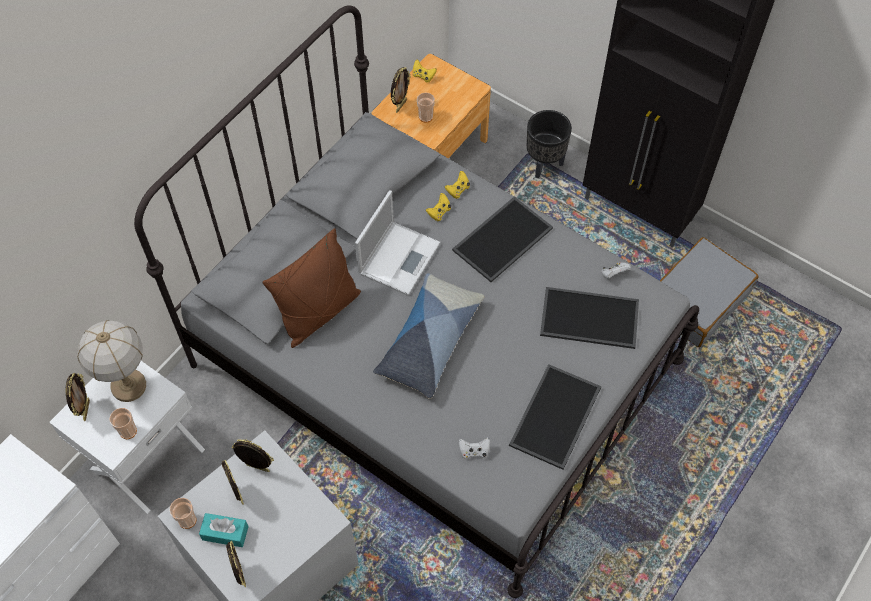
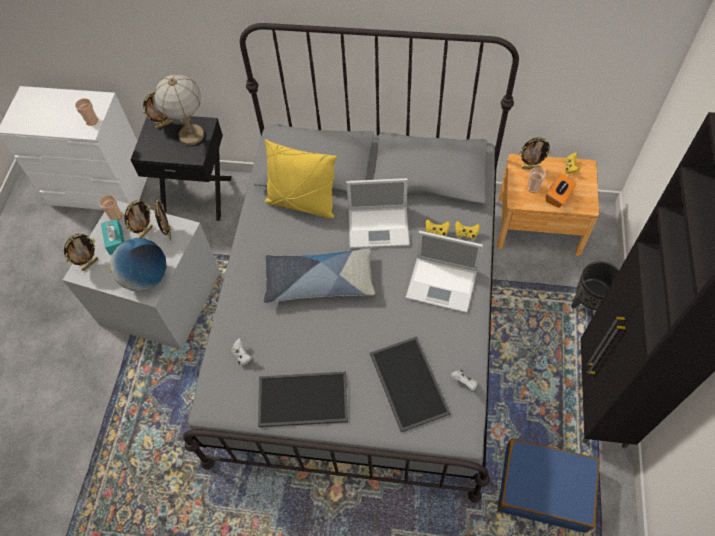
camera: 65 degrees right, 0 degrees up
white nightstand [49,361,205,514] -> black nightstand [131,116,232,221]
cup [109,408,137,439] -> cup moved to [75,98,98,126]
brown pillow [262,228,361,348] -> yellow pillow [265,139,337,218]
tray [452,197,553,282] -> laptop [406,231,483,313]
grey suitcase [660,237,759,347] -> blue suitcase [497,439,600,533]
none -> globe [110,238,167,292]
none -> orange tissue box [546,173,576,208]

